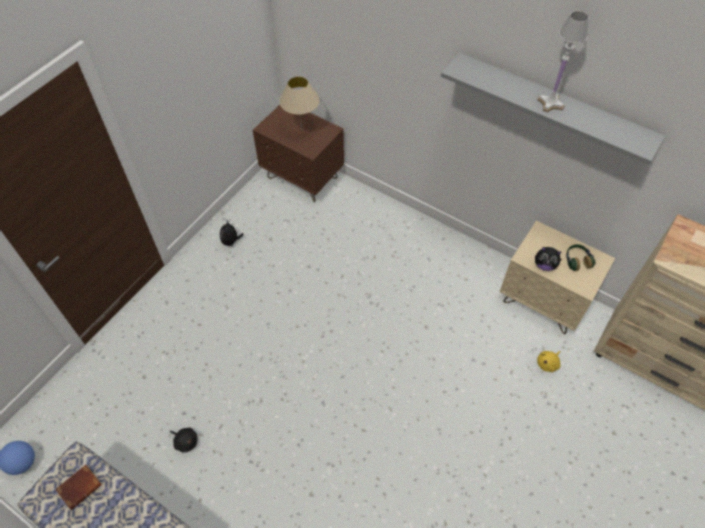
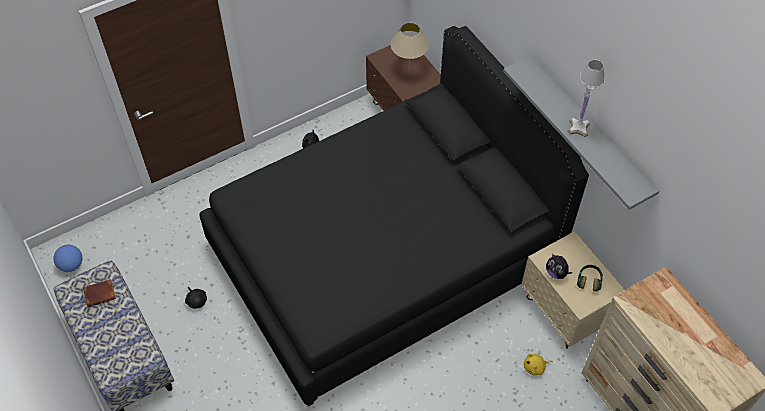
camera: 25 degrees right, 0 degrees up
none -> black bed [199,26,589,407]

